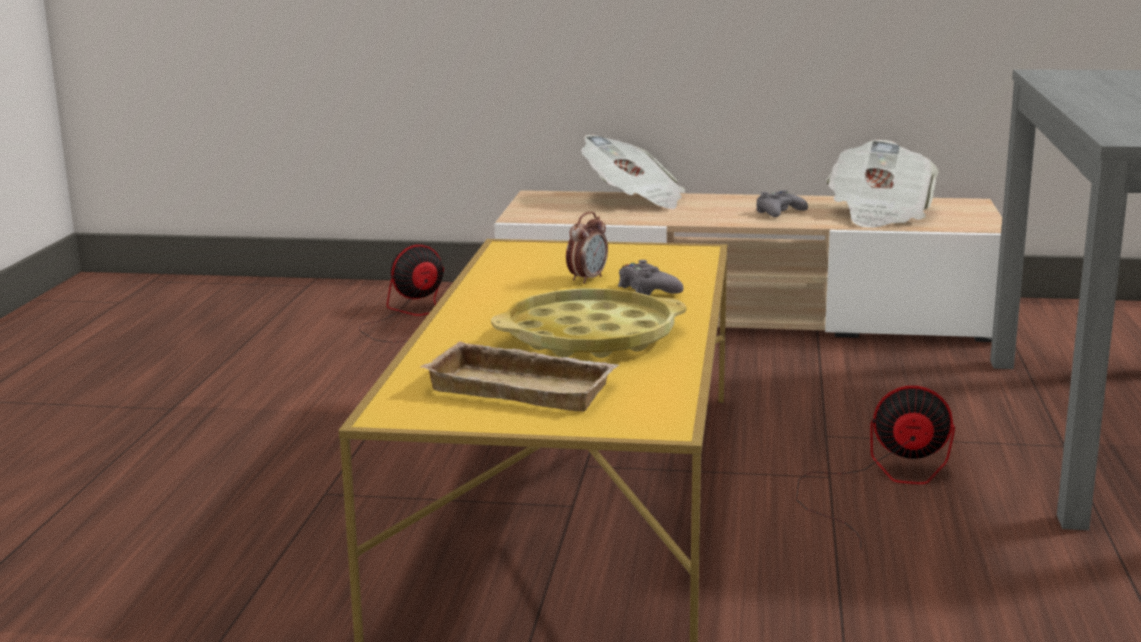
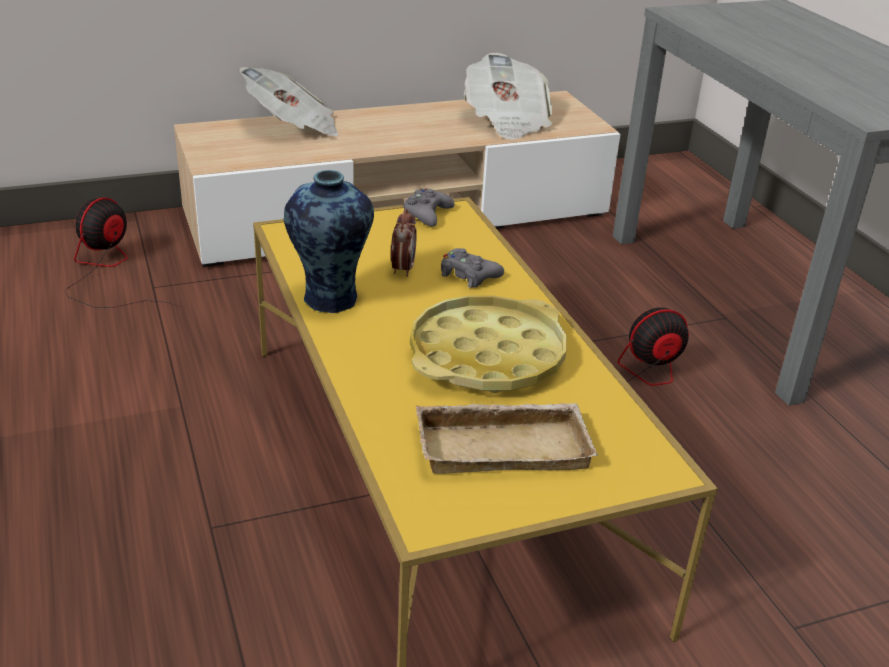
camera: 30 degrees left, 15 degrees up
grey game controller [756,190,808,217] -> grey game controller moved to [403,188,455,227]
none -> vase [284,170,374,313]

